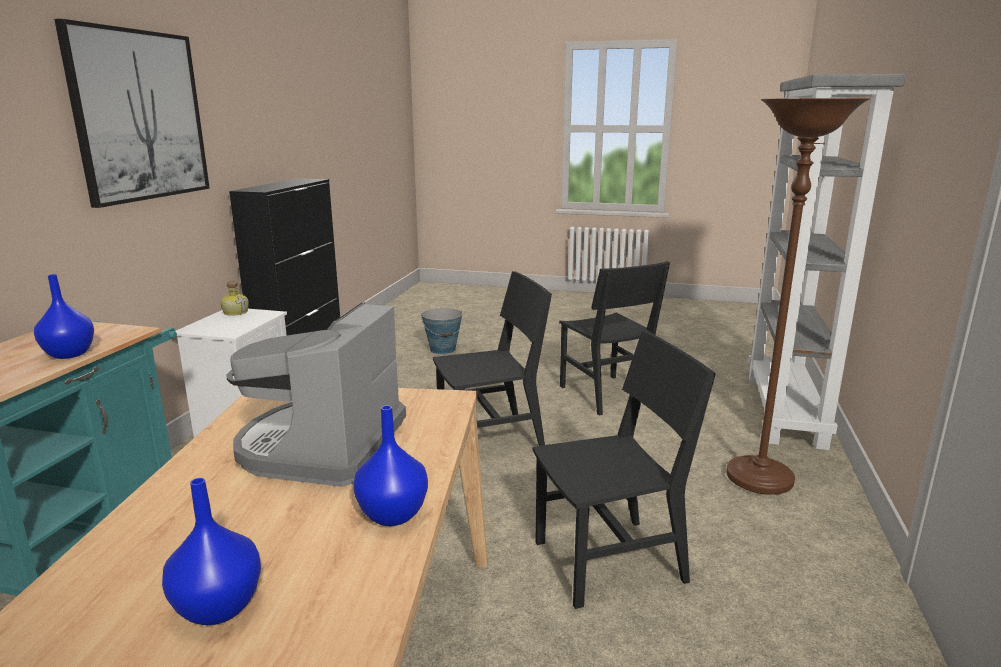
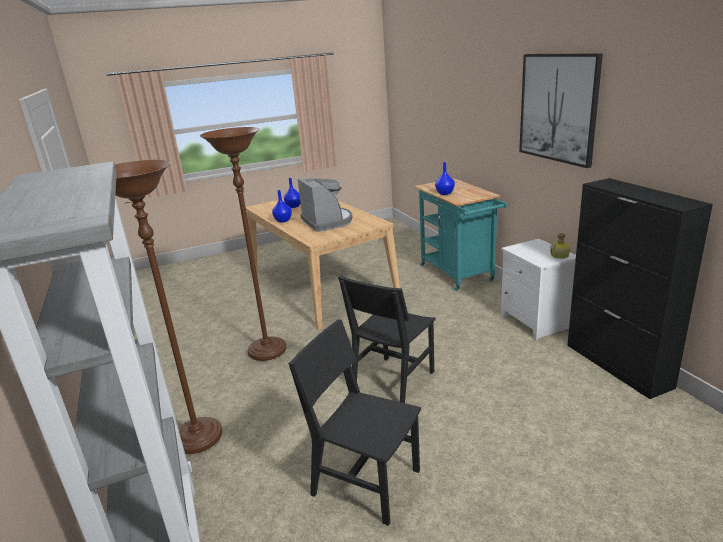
camera: 145 degrees right, 5 degrees up
bucket [421,308,464,354] -> none
black chair [532,331,716,609] -> brown floor lamp [200,127,287,361]

